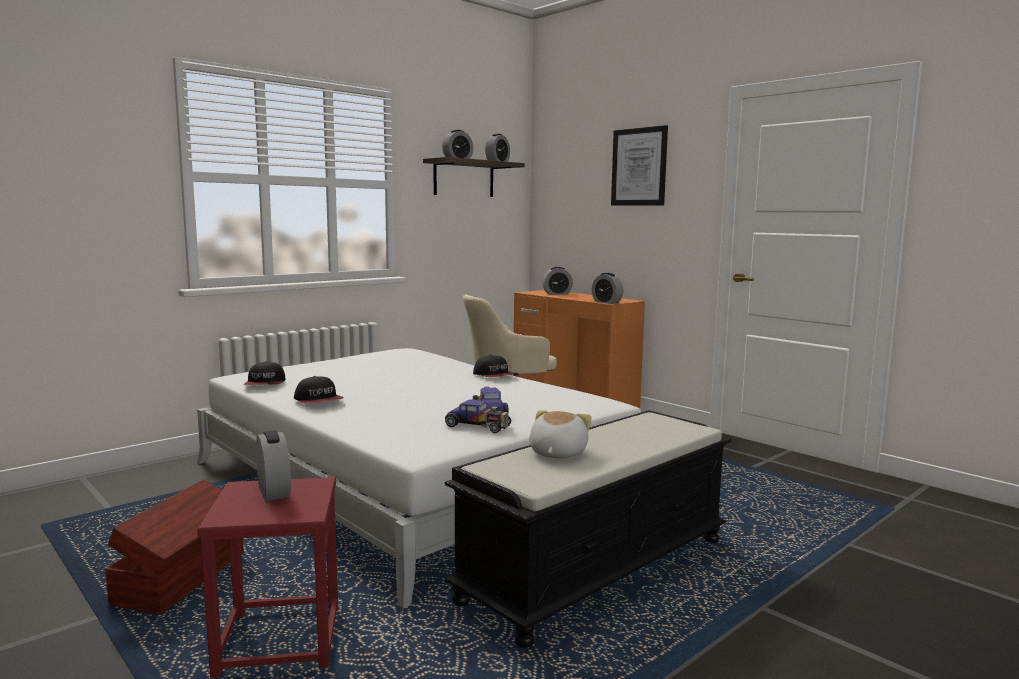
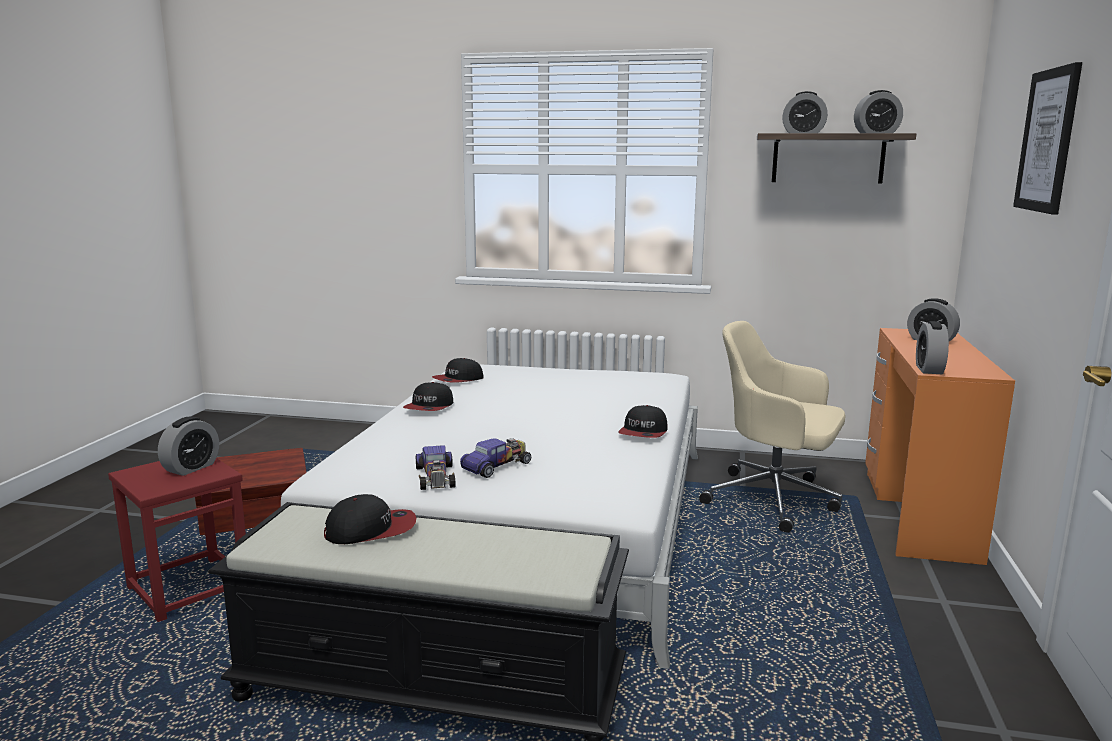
camera: 55 degrees right, 5 degrees up
plush toy [529,410,591,458] -> cap [324,494,416,544]

